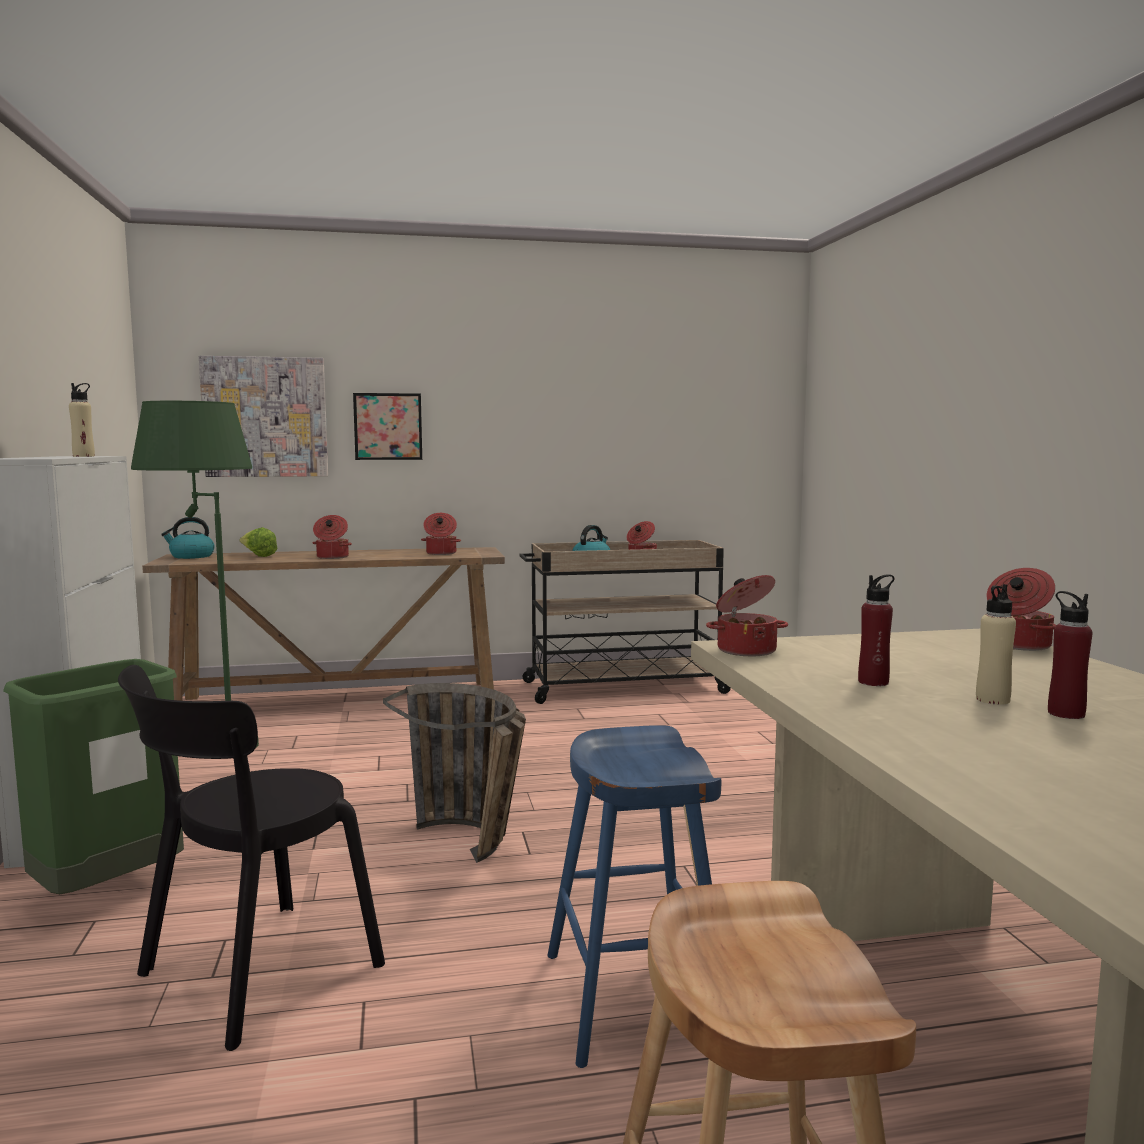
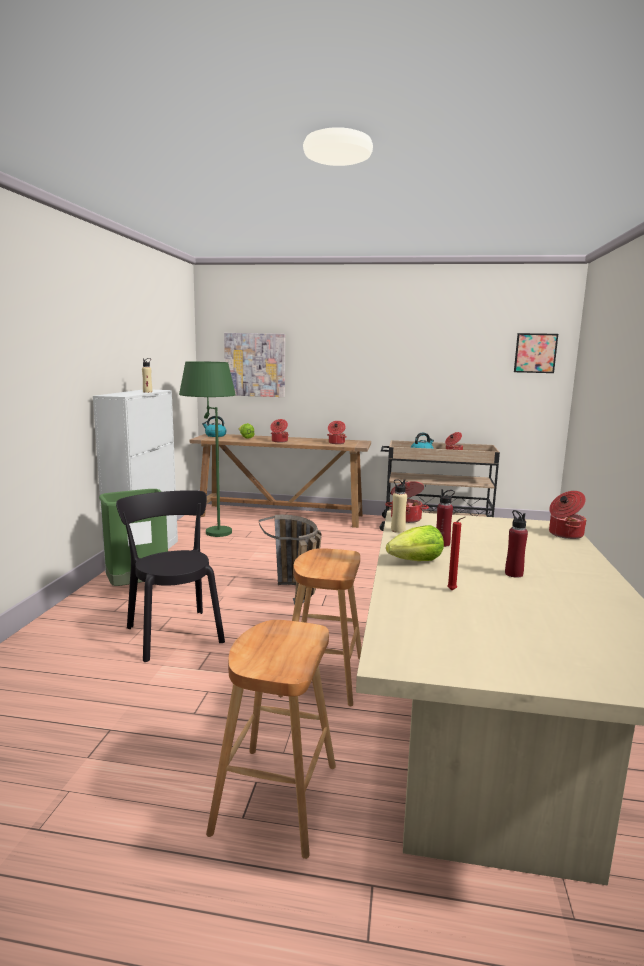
camera: 20 degrees right, 5 degrees up
black chair [118,665,385,1051] -> black chair turned 90 degrees clockwise [116,490,225,662]
picture [353,393,422,460] -> picture moved to [514,333,558,373]
blue stool [548,725,721,1068] -> brown stool [278,548,362,706]
beige bottle [976,584,1016,705] -> beige bottle moved to [391,479,407,533]
none -> lettuce [386,525,444,561]
none -> red candle [447,517,466,590]

